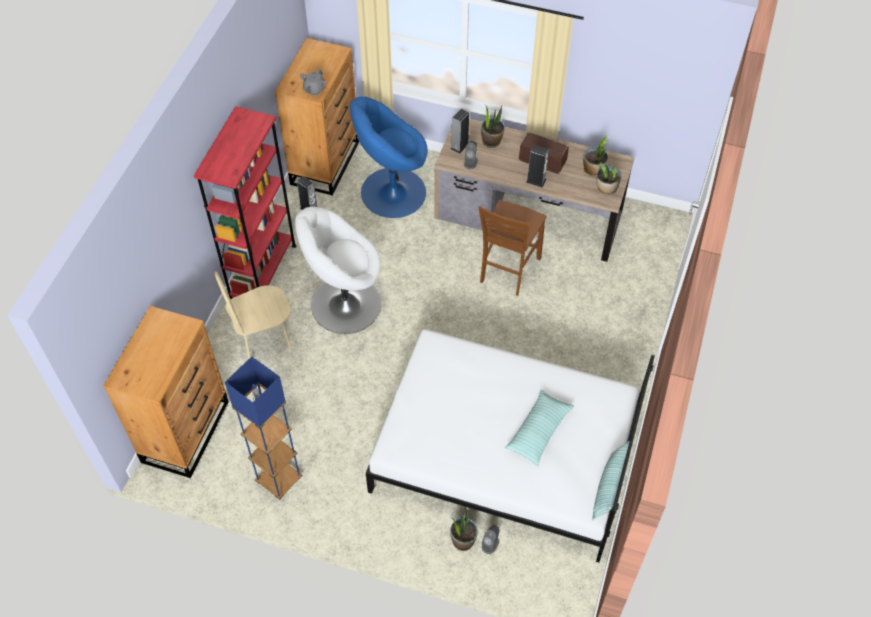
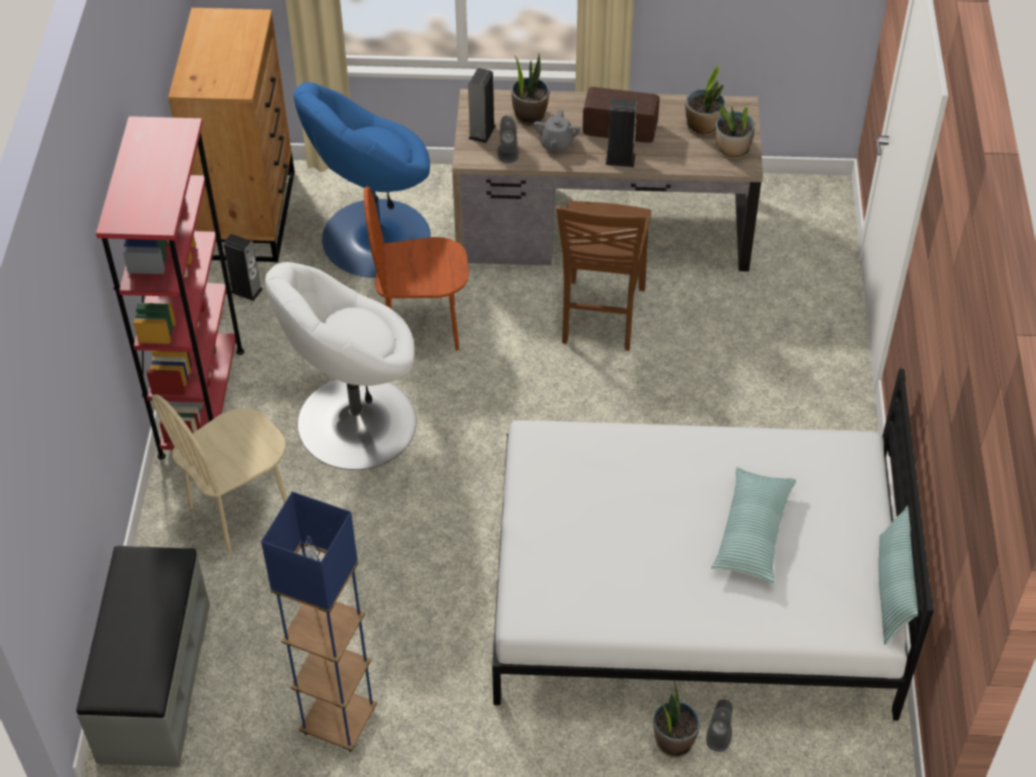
camera: 15 degrees left, 5 degrees down
brown dresser [103,306,229,478] -> grey bench [76,546,210,767]
grey teapot [300,69,327,96] -> grey teapot moved to [533,109,581,153]
none -> brown chair [364,187,469,351]

